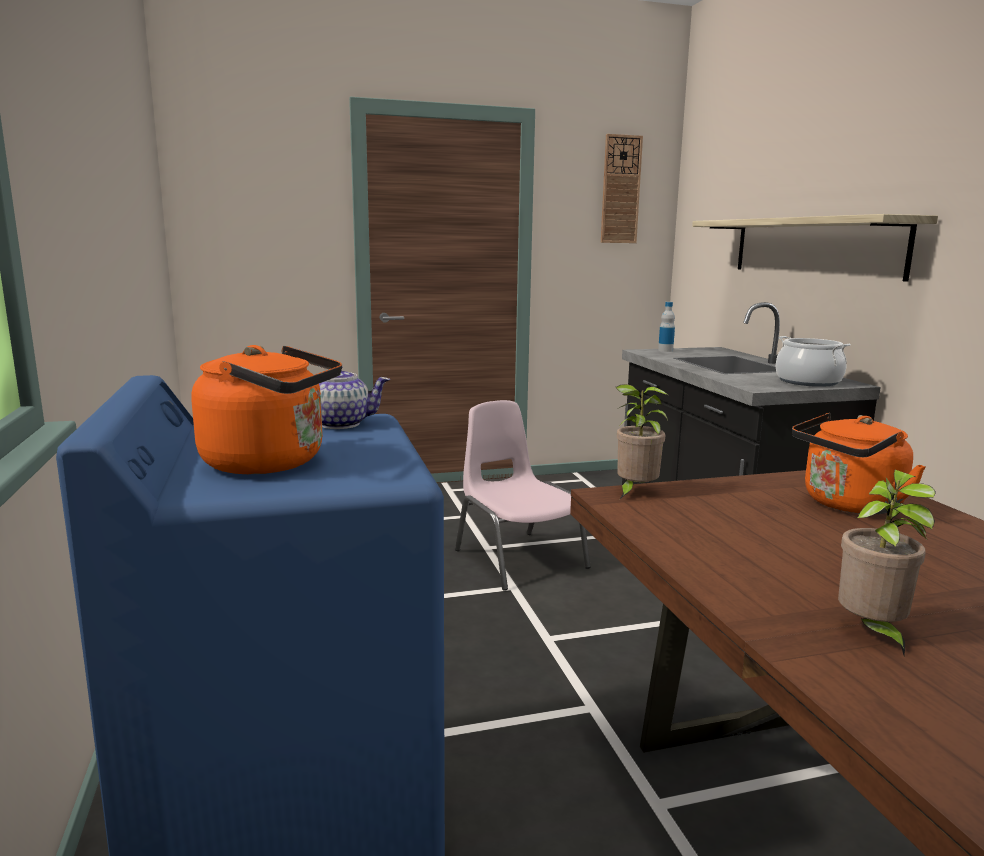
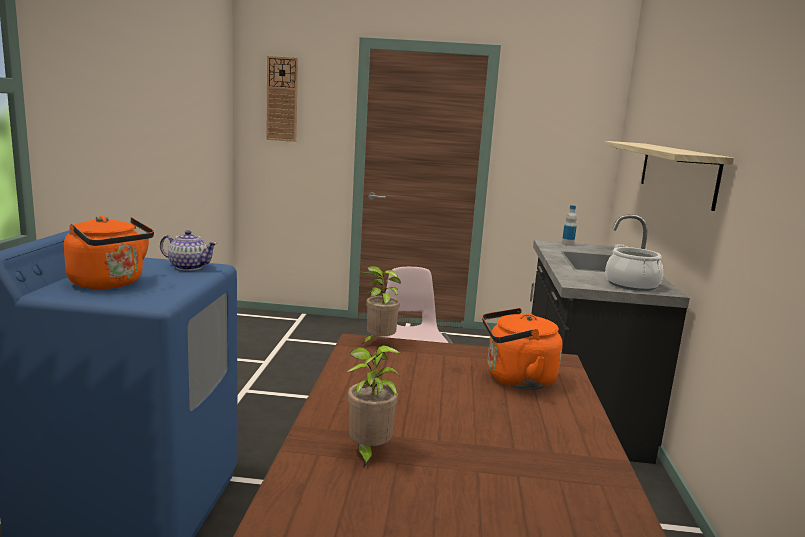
camera: 20 degrees right, 0 degrees up
wall clock [601,134,643,243] -> wall clock moved to [266,56,298,142]

